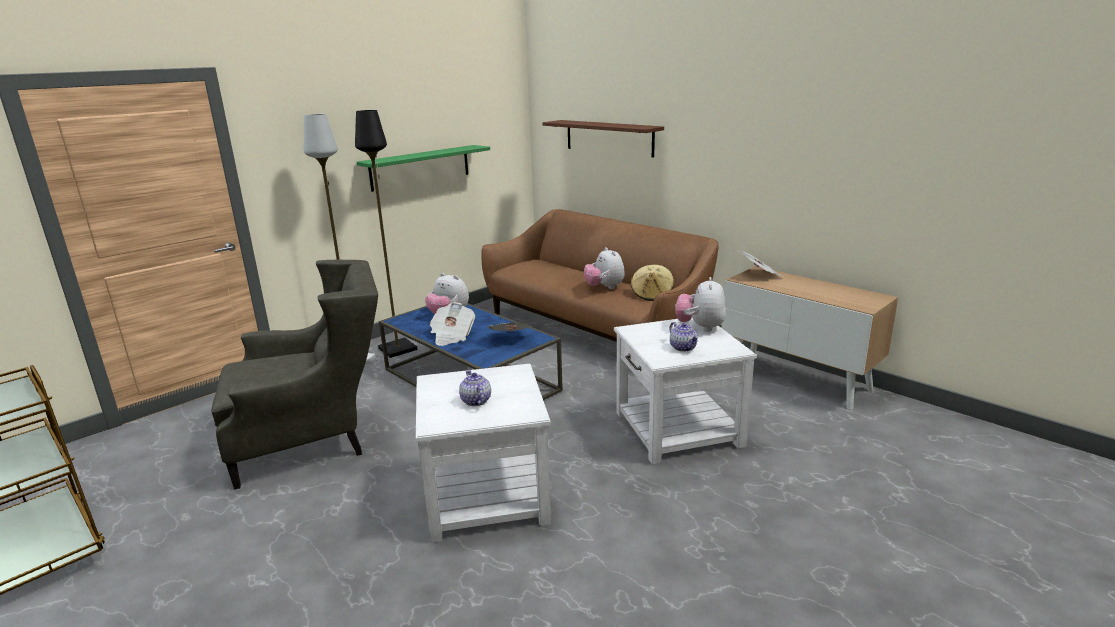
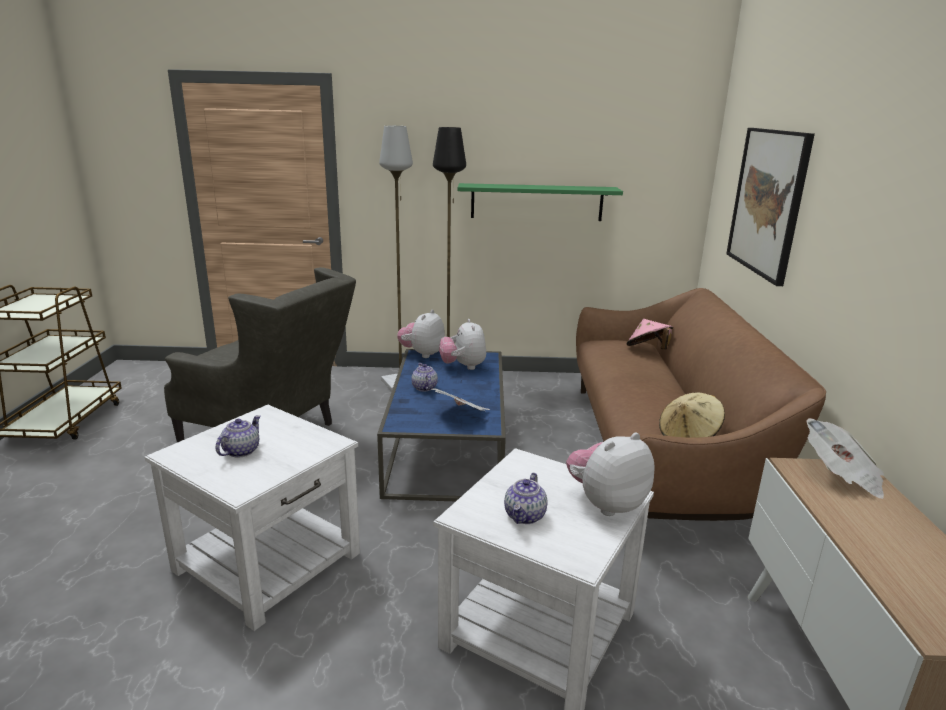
camera: 45 degrees right, 0 degrees up
newspaper [430,302,475,346] -> teapot [411,363,438,391]
brown shelf [543,120,664,158] -> picture [726,128,815,286]
plush toy [584,247,625,289] -> plush toy moved to [397,310,445,358]
none -> pink hat [627,319,673,349]

